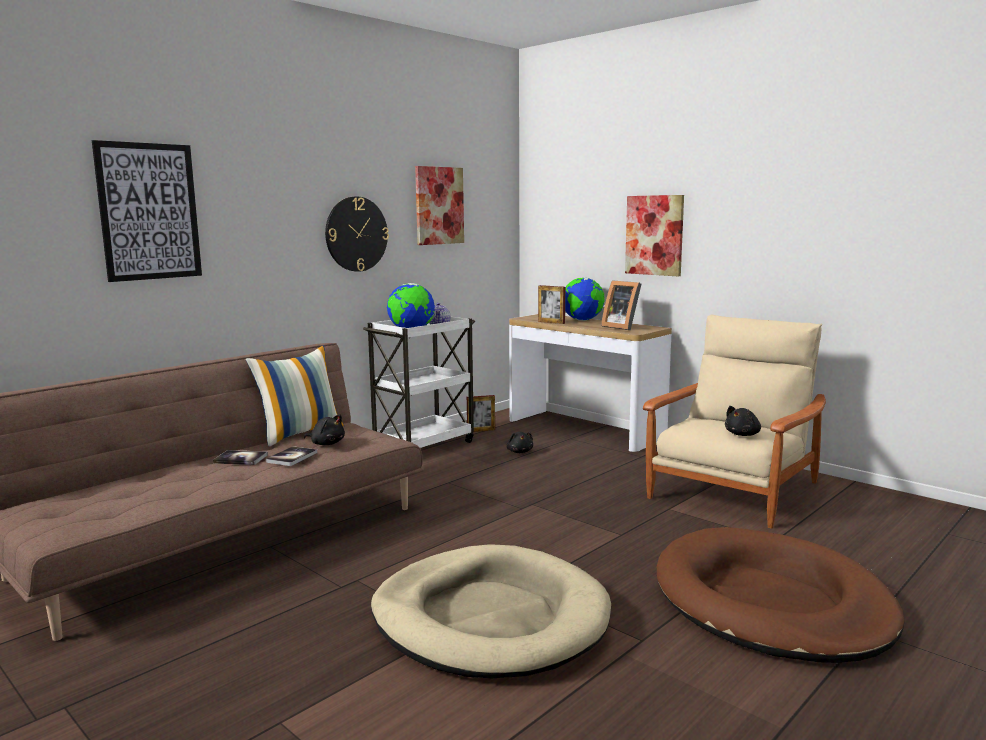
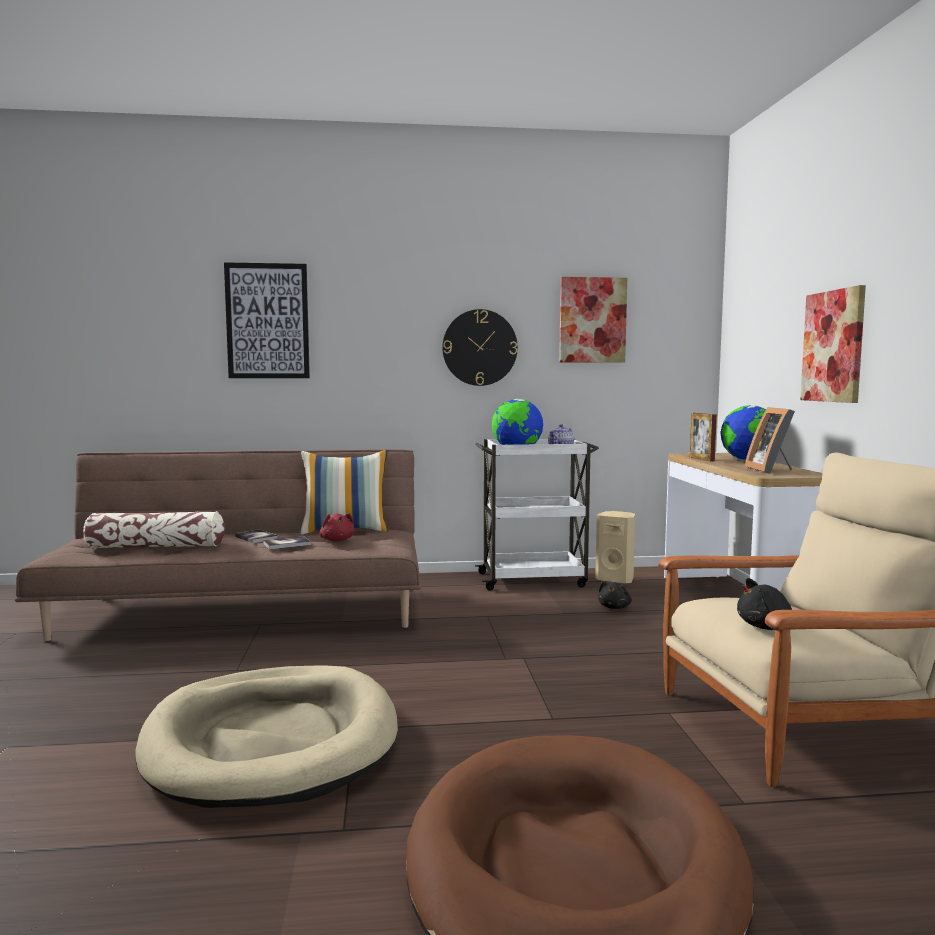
camera: 40 degrees right, 5 degrees down
black plush toy [304,414,345,445] -> red plush toy [320,513,354,542]
picture frame [467,395,495,432] -> beige speaker [595,511,635,584]
none -> pillow [83,511,225,548]

